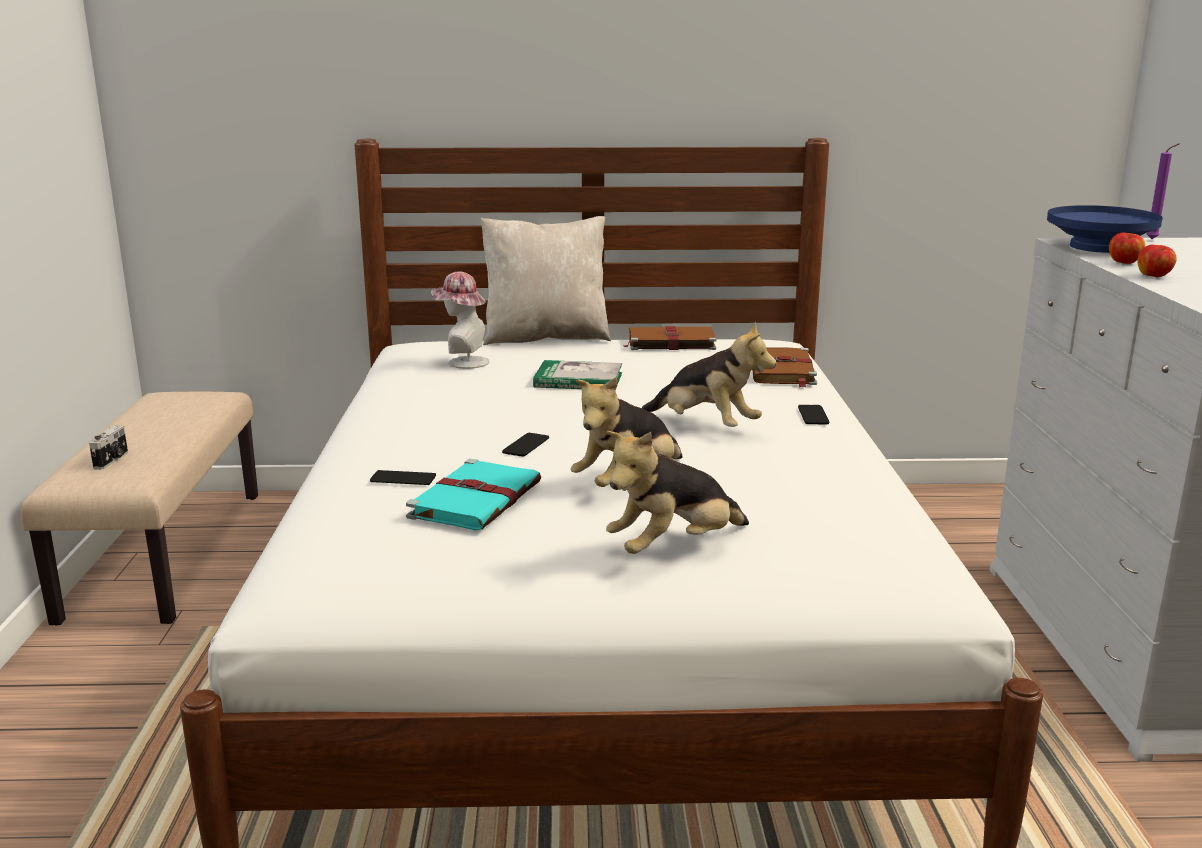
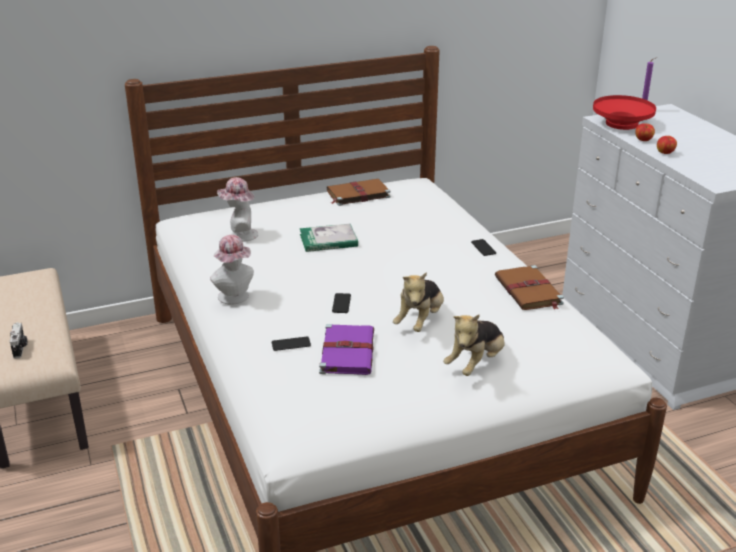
camera: 20 degrees left, 10 degrees up
turquoise book [406,459,541,530] -> purple book [319,324,374,375]
beige pillow [480,216,611,345] -> none
plush toy [642,322,776,427] -> none
brown book [753,348,817,387] -> brown book moved to [495,265,564,310]
blue bowl [1047,205,1163,253] -> red bowl [593,95,656,130]
none -> hat [210,235,254,305]

